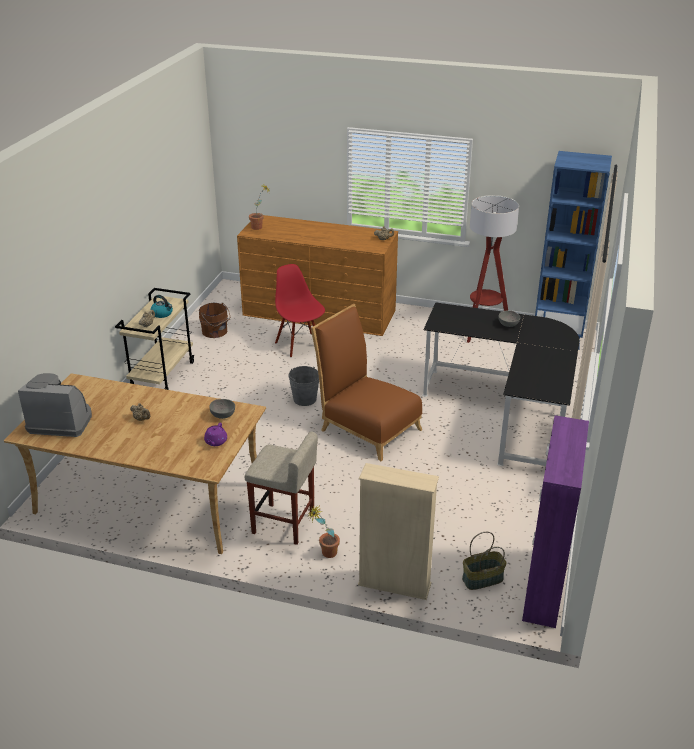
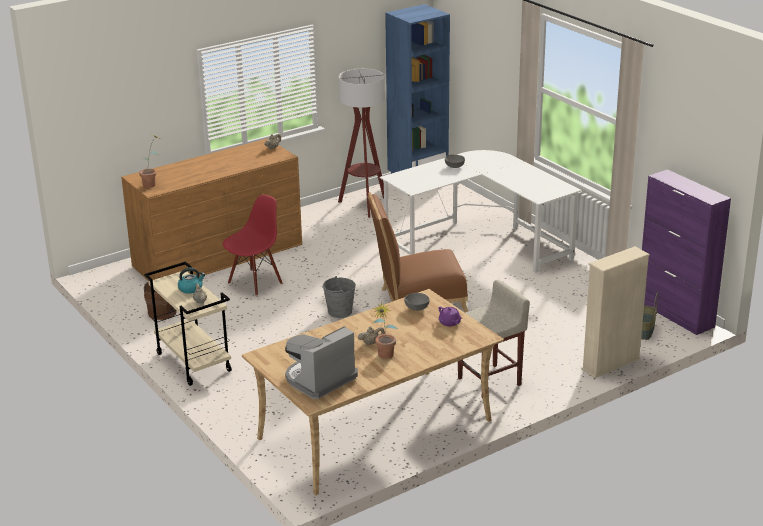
camera: 50 degrees left, 5 degrees down
red chair [275,264,325,358] -> red chair turned 120 degrees clockwise [223,195,283,296]
potted plant [307,506,340,558] -> potted plant moved to [373,302,398,359]
black desk [422,302,579,466] -> white desk [380,150,582,274]

